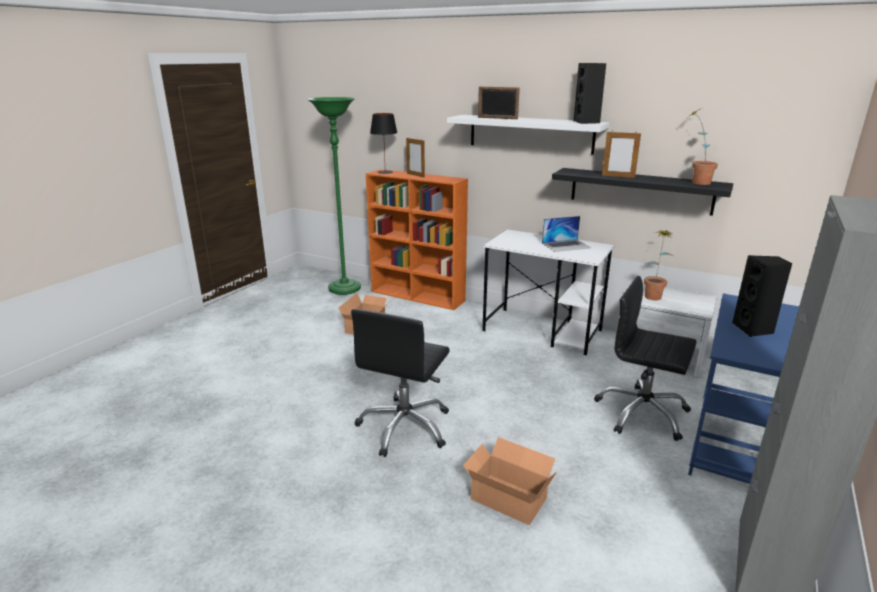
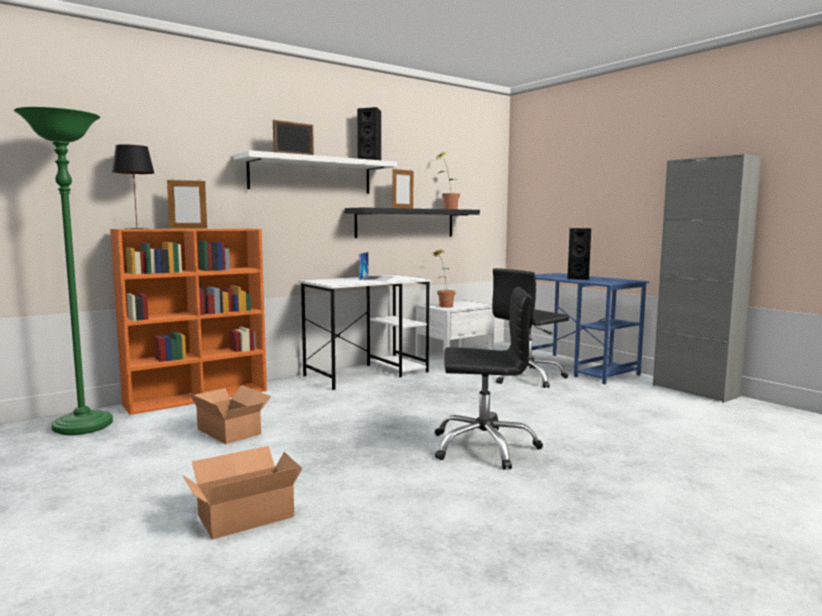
camera: 65 degrees left, 15 degrees down
black office chair [351,309,450,457] -> black office chair turned 45 degrees counterclockwise [435,287,543,470]
cardboard box [463,437,557,525] -> cardboard box moved to [182,446,303,539]

